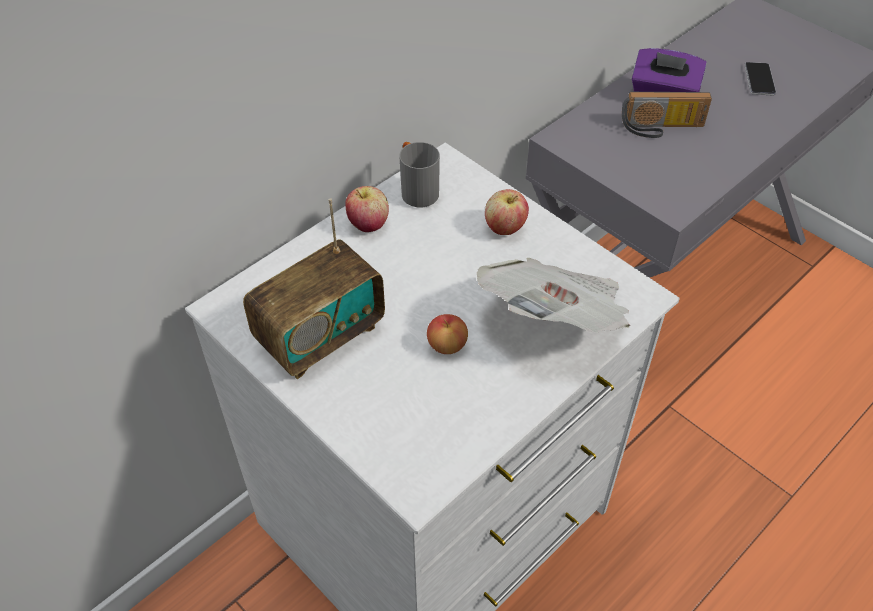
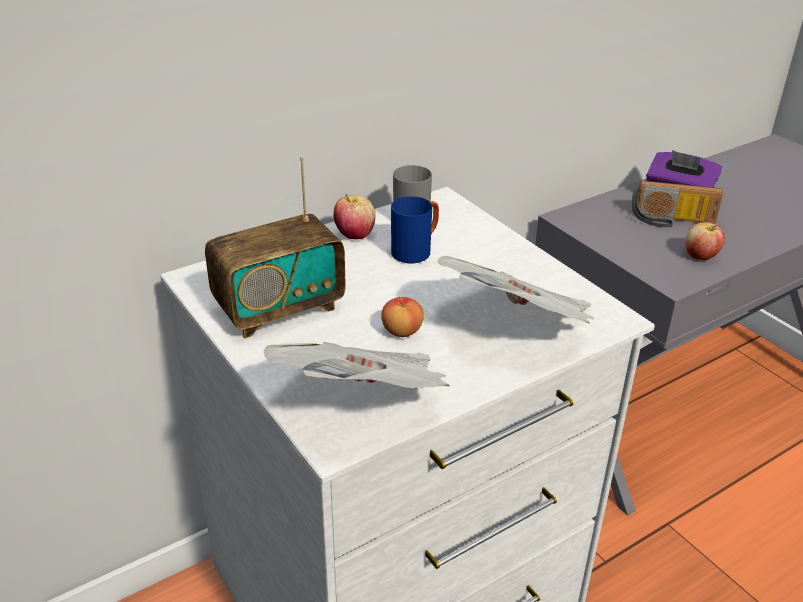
camera: 10 degrees right, 15 degrees down
apple [485,189,529,235] -> apple moved to [686,222,725,260]
phone [744,62,776,95] -> none
none -> newspaper [263,342,450,388]
none -> blue mug [391,196,439,263]

